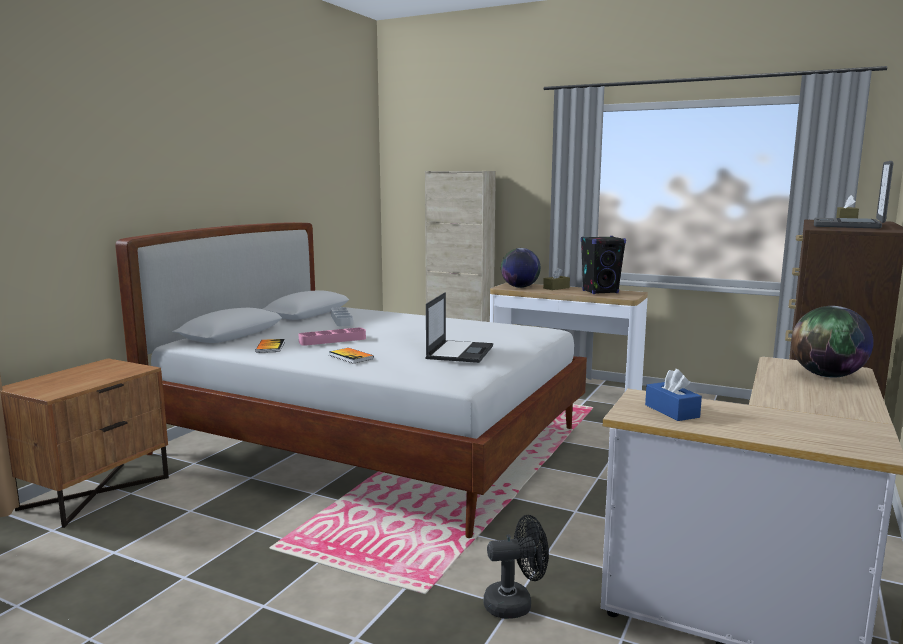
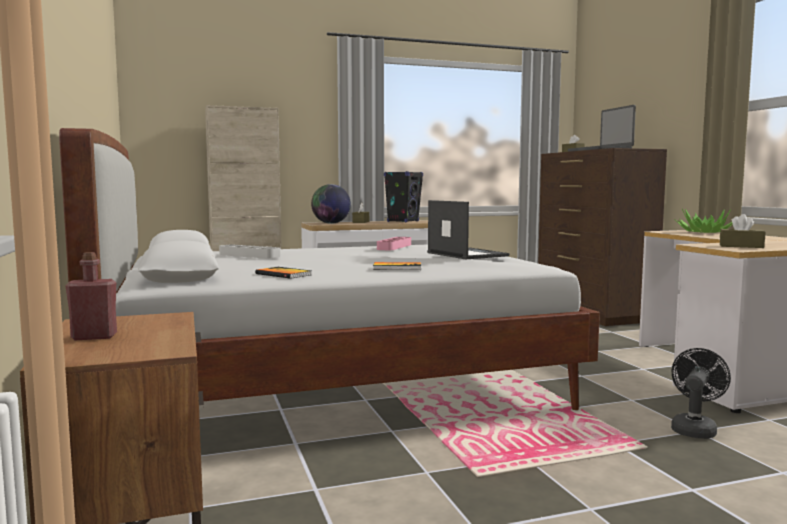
camera: 45 degrees left, 5 degrees down
pink tray [299,328,366,346] -> pink tray moved to [377,237,411,250]
blue tissue box [645,369,702,421] -> brown tissue box [720,214,765,248]
globe [791,306,874,378] -> potted plant [675,209,733,233]
none -> red bottle [65,252,117,340]

